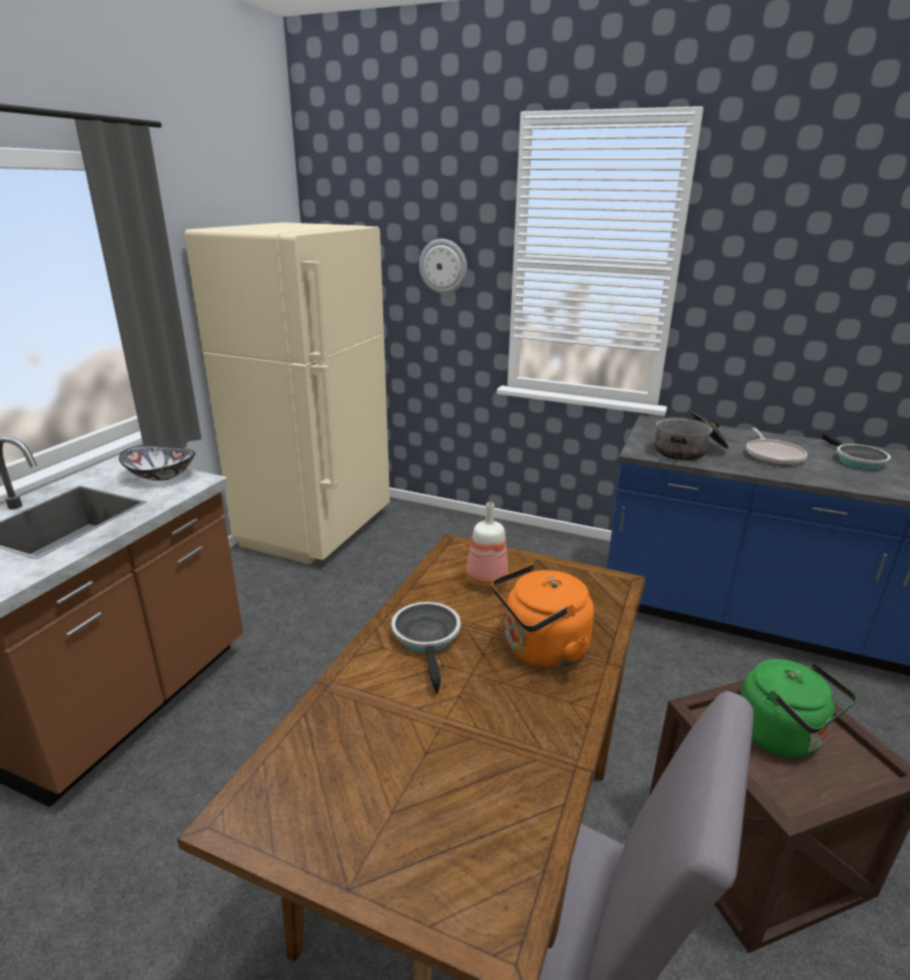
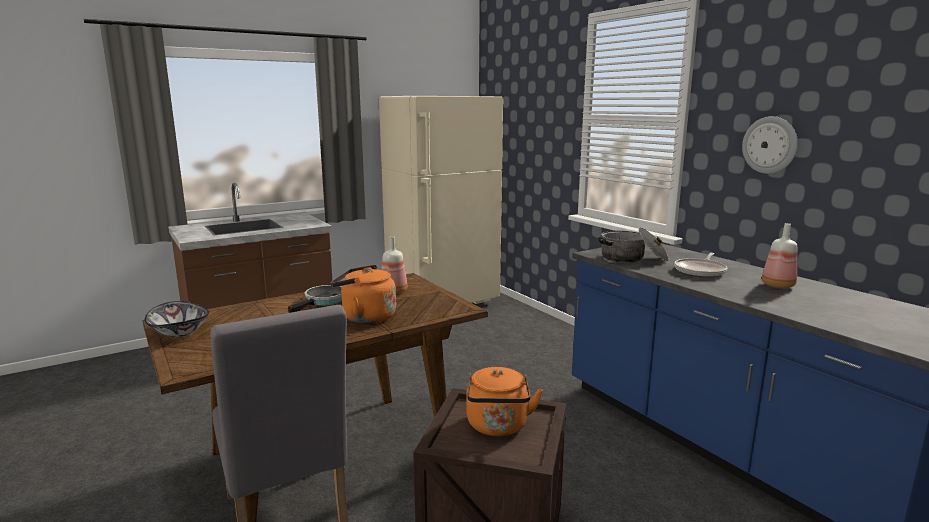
camera: 35 degrees right, 10 degrees down
bowl [119,445,195,481] -> bowl moved to [145,301,209,337]
wall clock [419,239,467,294] -> wall clock moved to [742,116,798,174]
green kettle [740,659,857,758] -> orange kettle [467,367,543,436]
frying pan [822,432,891,470] -> bottle [762,223,797,288]

